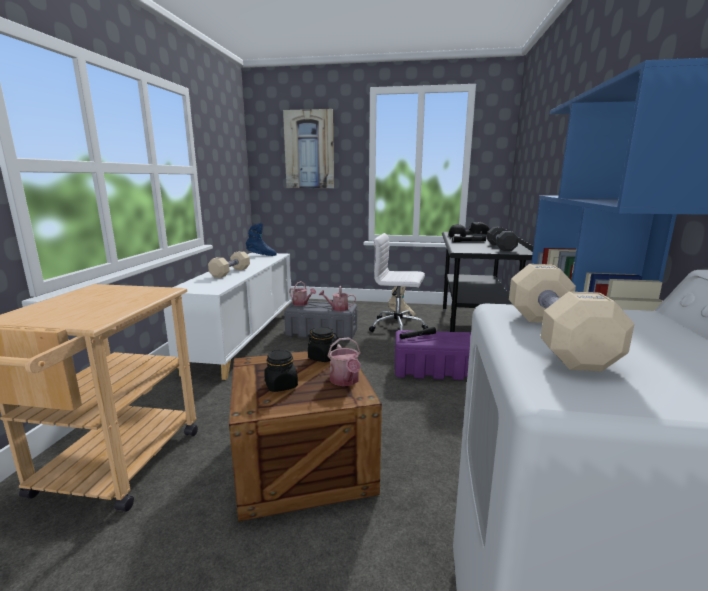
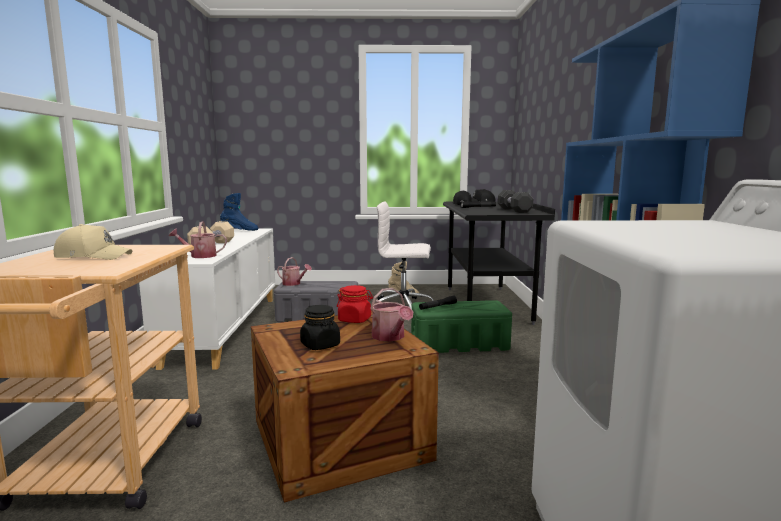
camera: 10 degrees left, 5 degrees down
picture [283,109,334,188] -> none
black jar [308,327,338,362] -> red jar [337,285,373,323]
watering can [319,286,356,311] -> watering can moved to [169,221,227,258]
purple storage box [395,330,471,380] -> green storage box [411,300,512,353]
beige dumbbell [509,264,634,372] -> none
none -> beige cap [54,224,133,260]

